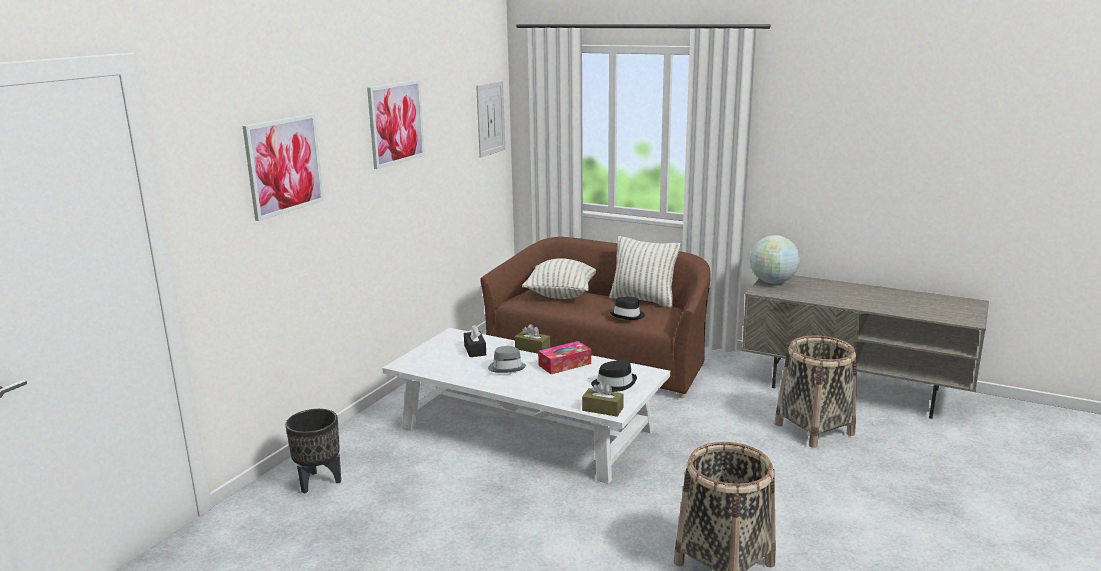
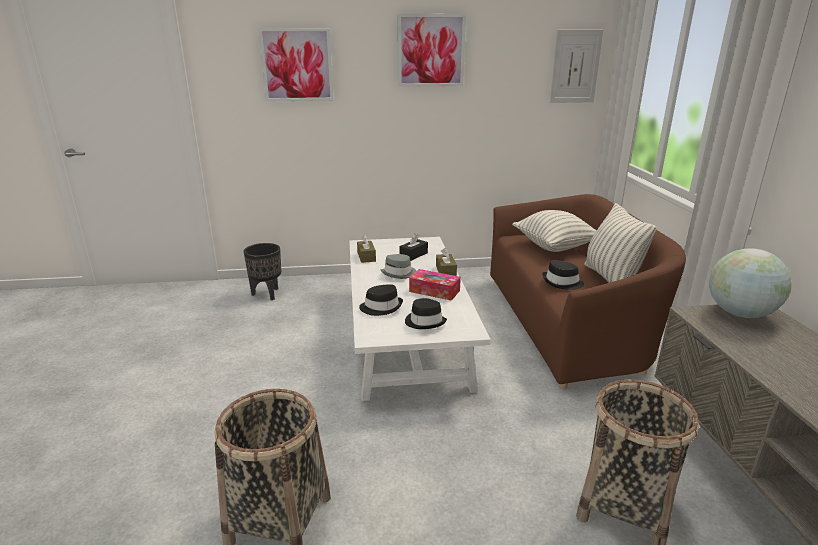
camera: 55 degrees right, 5 degrees up
brown tissue box [582,381,624,417] -> brown tissue box moved to [357,235,376,263]
none -> black hat [359,284,403,316]

